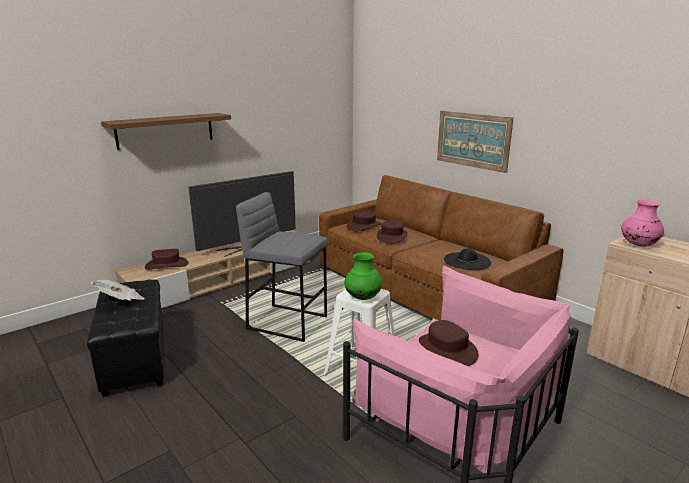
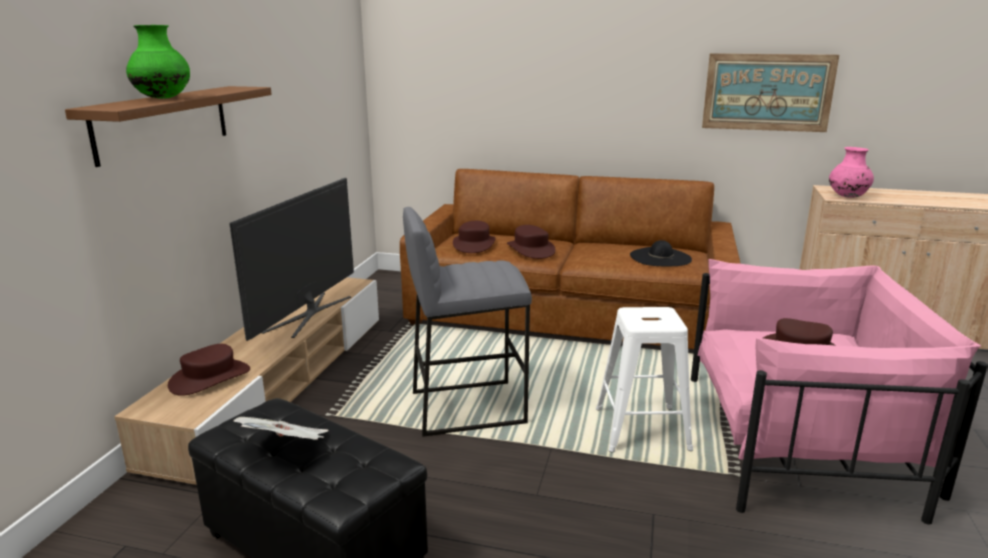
camera: 35 degrees left, 0 degrees up
green vase [344,252,382,300] -> green vase moved to [126,25,190,99]
picture [437,111,514,173] -> picture moved to [702,53,839,132]

